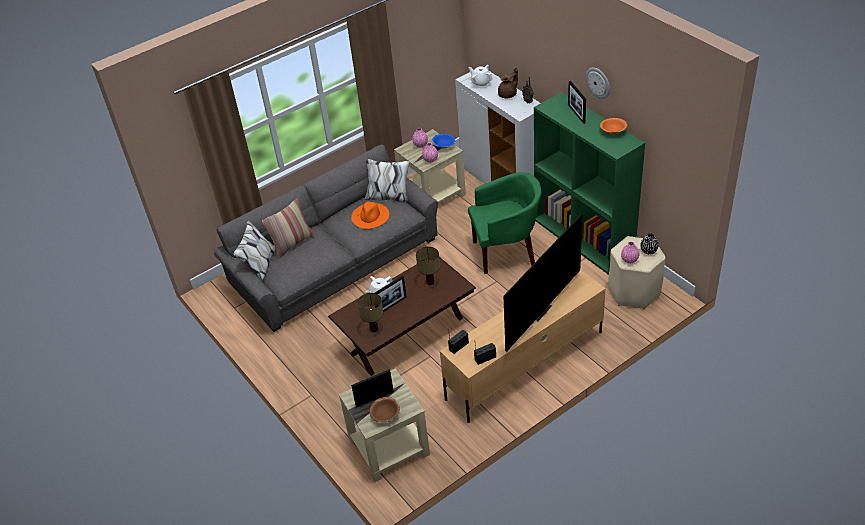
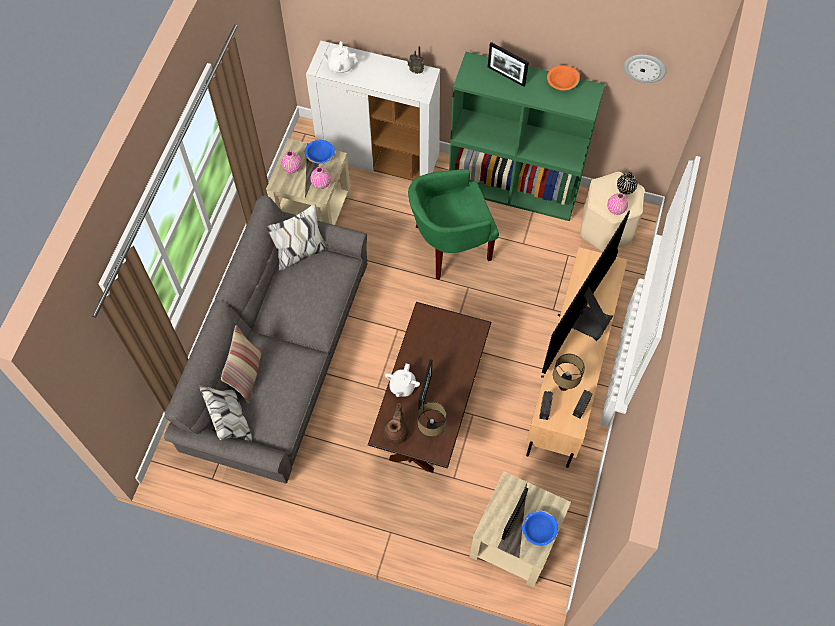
camera: 40 degrees left, 20 degrees up
orange hat [351,202,389,229] -> none
brown bowl [370,397,400,422] -> blue bowl [522,510,558,546]
table lamp [416,247,440,285] -> table lamp moved to [553,354,585,391]
green armchair [468,172,541,274] -> green armchair turned 150 degrees counterclockwise [408,169,499,280]
brown teapot [498,67,518,98] -> brown teapot moved to [383,403,409,445]
television [503,214,583,352] -> television turned 150 degrees counterclockwise [542,211,630,374]
wall clock [586,67,610,99] -> wall clock moved to [624,54,666,83]

